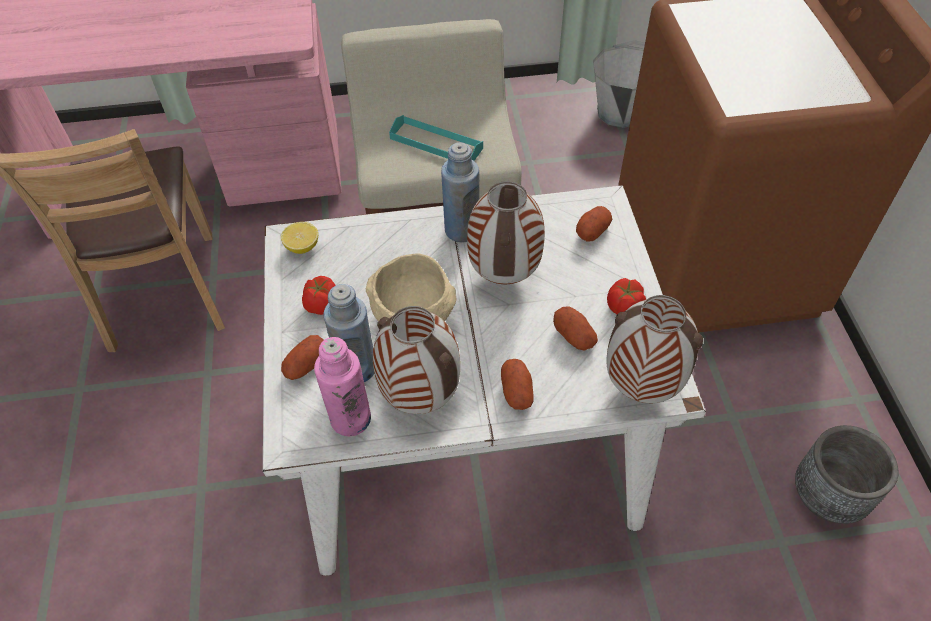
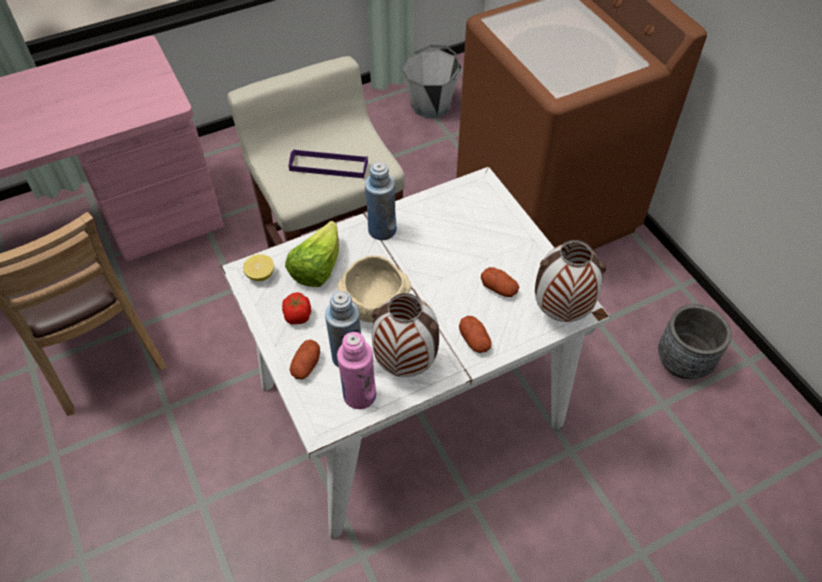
camera: 20 degrees left, 0 degrees up
turquoise tray [389,115,483,161] -> purple tray [289,149,368,178]
vase [467,181,545,284] -> none
potato [576,206,612,242] -> none
tomato [607,278,646,314] -> none
none -> lettuce [285,221,339,287]

